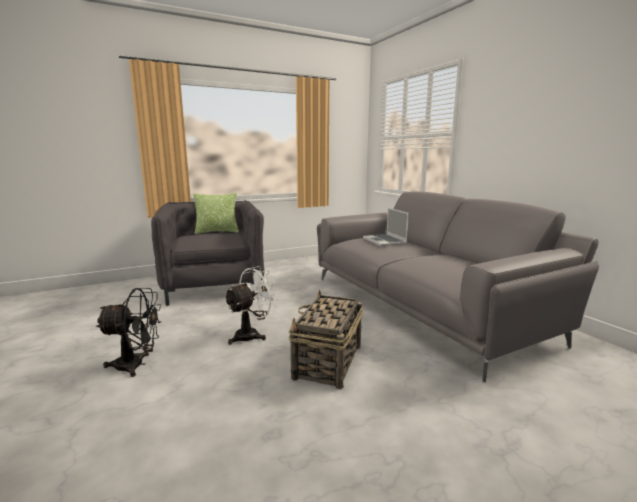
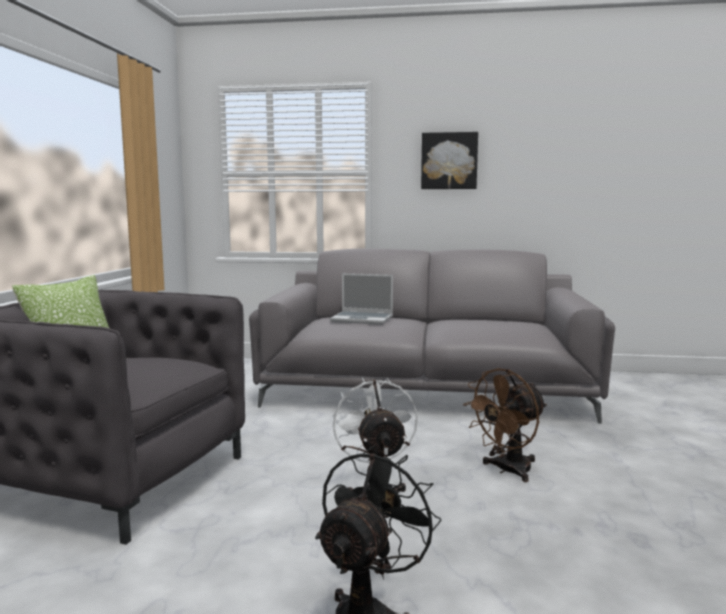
camera: 55 degrees left, 5 degrees down
basket [289,290,363,389] -> brown fan [463,368,547,482]
none -> picture [421,132,478,189]

